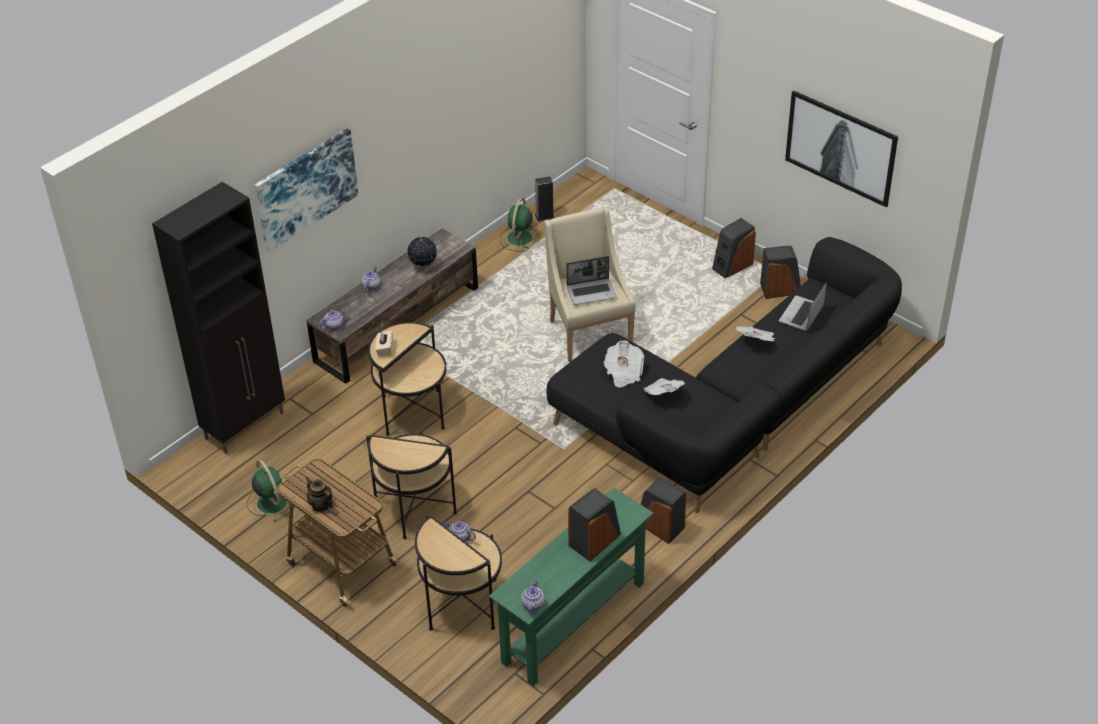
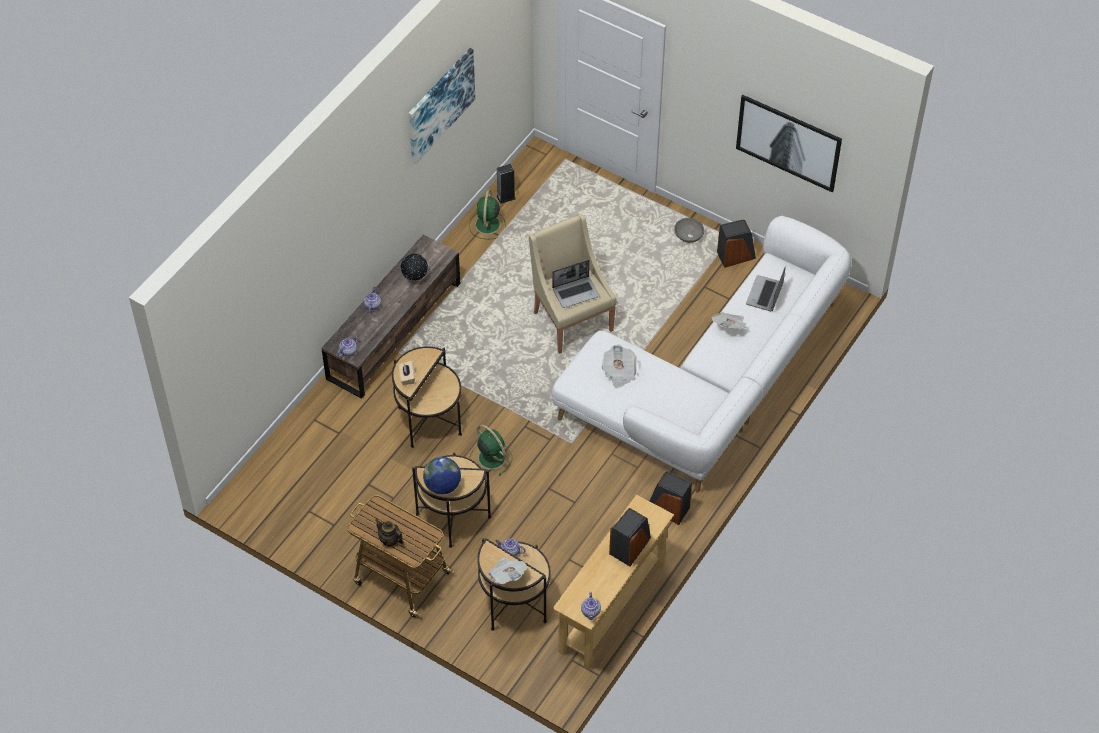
camera: 10 degrees left, 10 degrees up
black cabinet [152,182,285,454] -> none
green fan [247,460,294,522] -> green fan moved to [470,425,512,475]
picture [255,128,358,252] -> picture moved to [409,48,475,164]
green console table [489,488,653,686] -> beige console table [552,495,674,670]
black sofa [546,237,902,513] -> white sofa [551,216,851,493]
newspaper [643,378,685,395] -> newspaper moved to [487,558,528,584]
speaker [712,218,756,278] -> grey bowl [674,218,704,243]
none -> globe [423,457,461,495]

